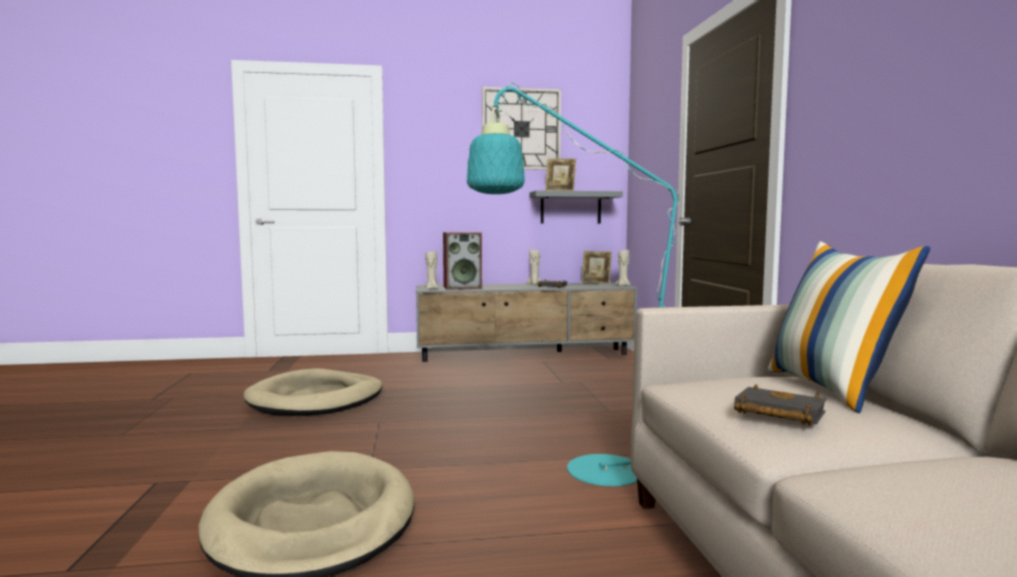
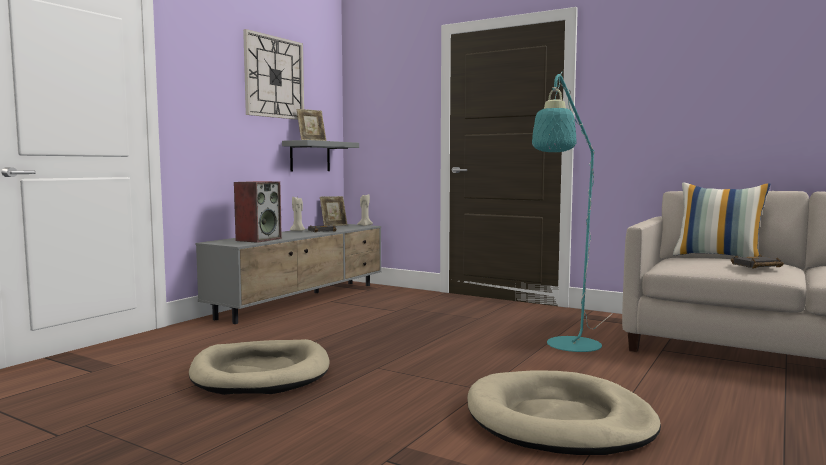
camera: 50 degrees left, 0 degrees up
beige candle [425,251,438,290] -> none

